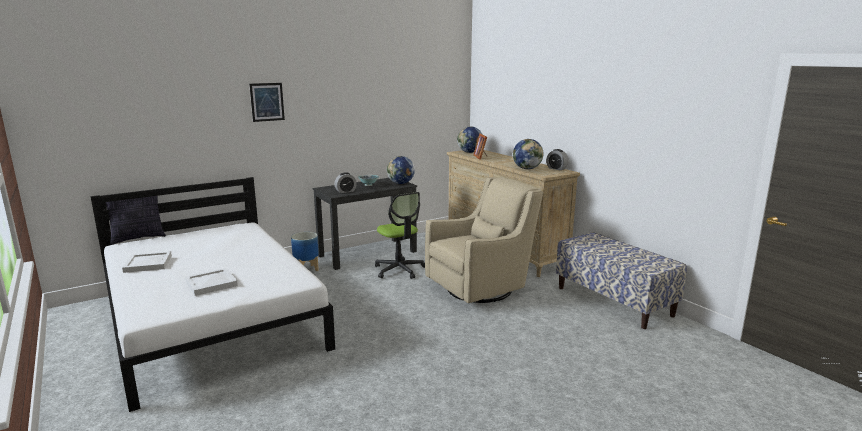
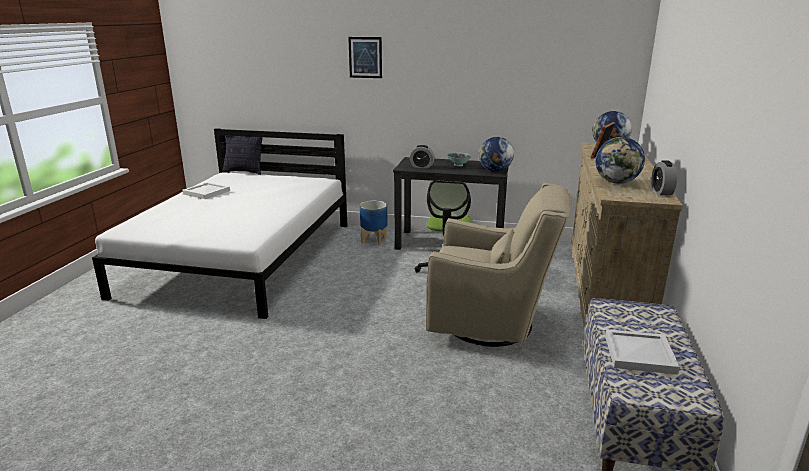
camera: 45 degrees right, 5 degrees up
white tray [185,268,238,296] -> white tray moved to [605,329,680,374]

